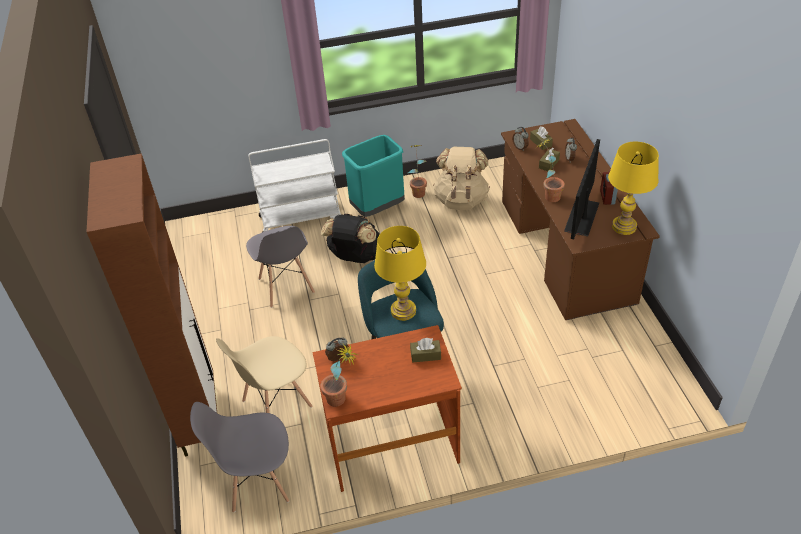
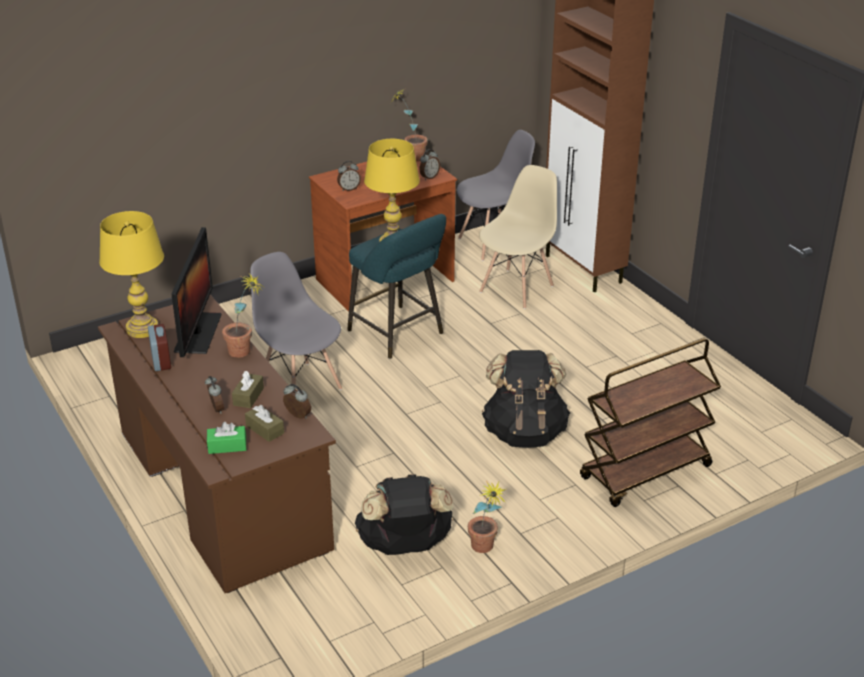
camera: 160 degrees right, 10 degrees down
grey chair [246,226,315,308] -> grey chair moved to [250,252,342,390]
white cart [248,139,341,232] -> brown cart [580,338,721,507]
turquoise trash can [342,135,405,217] -> none
brown tissue box [410,338,441,362] -> alarm clock [337,161,361,191]
beige backpack [433,147,490,210] -> black backpack [355,474,453,555]
none -> green tissue box [207,422,246,454]

